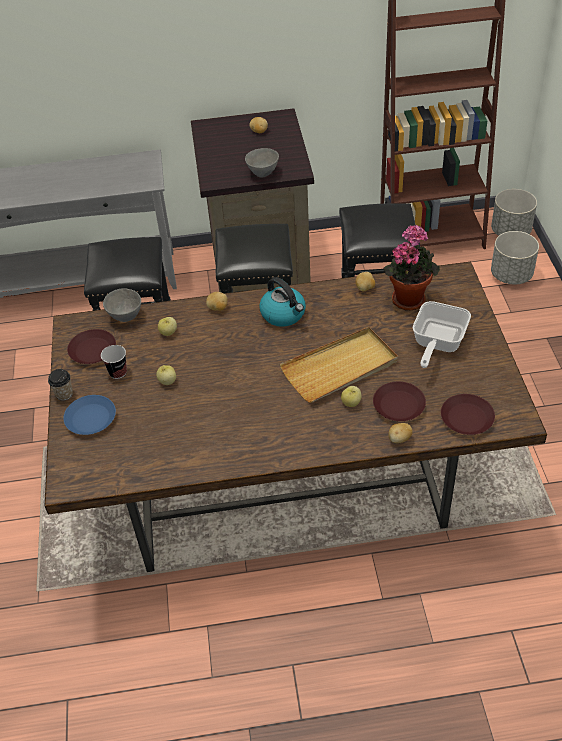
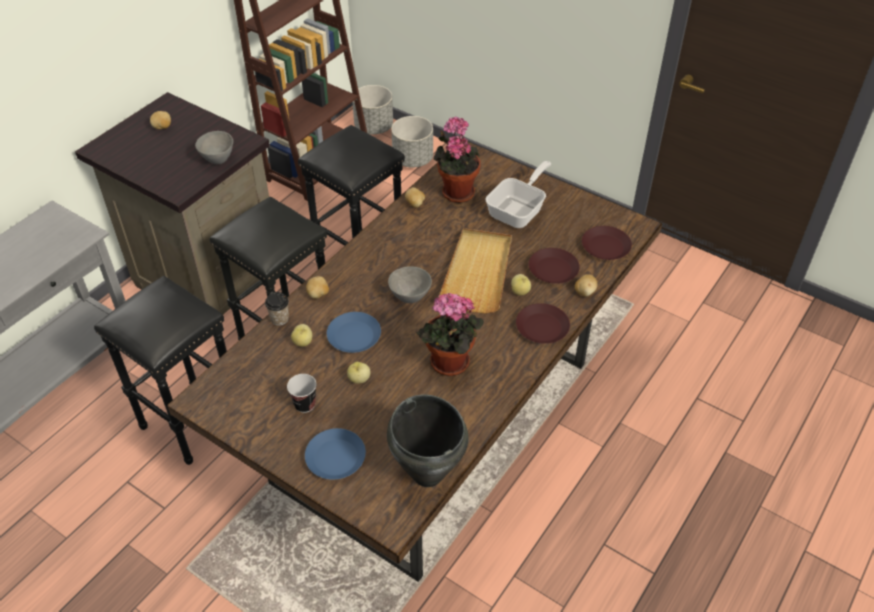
camera: 50 degrees left, 0 degrees up
cup [48,369,73,401] -> cup moved to [265,292,289,326]
brown plate [67,329,116,364] -> brown plate moved to [516,303,570,344]
grey bowl [103,288,141,322] -> grey bowl moved to [388,266,432,303]
kettle [259,277,306,327] -> none
frying pan [413,301,471,368] -> frying pan turned 120 degrees counterclockwise [486,161,551,228]
none -> blue plate [327,312,381,353]
none -> black cooking pot [387,395,468,487]
none -> potted plant [416,293,484,376]

